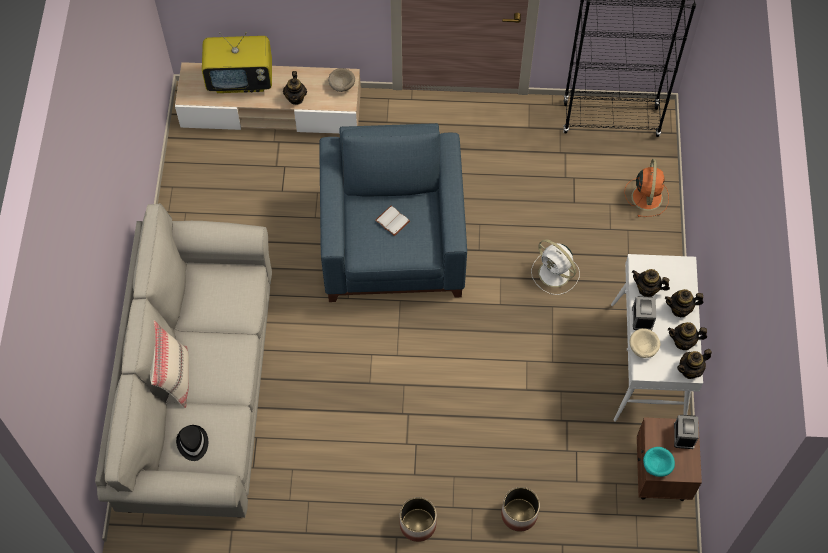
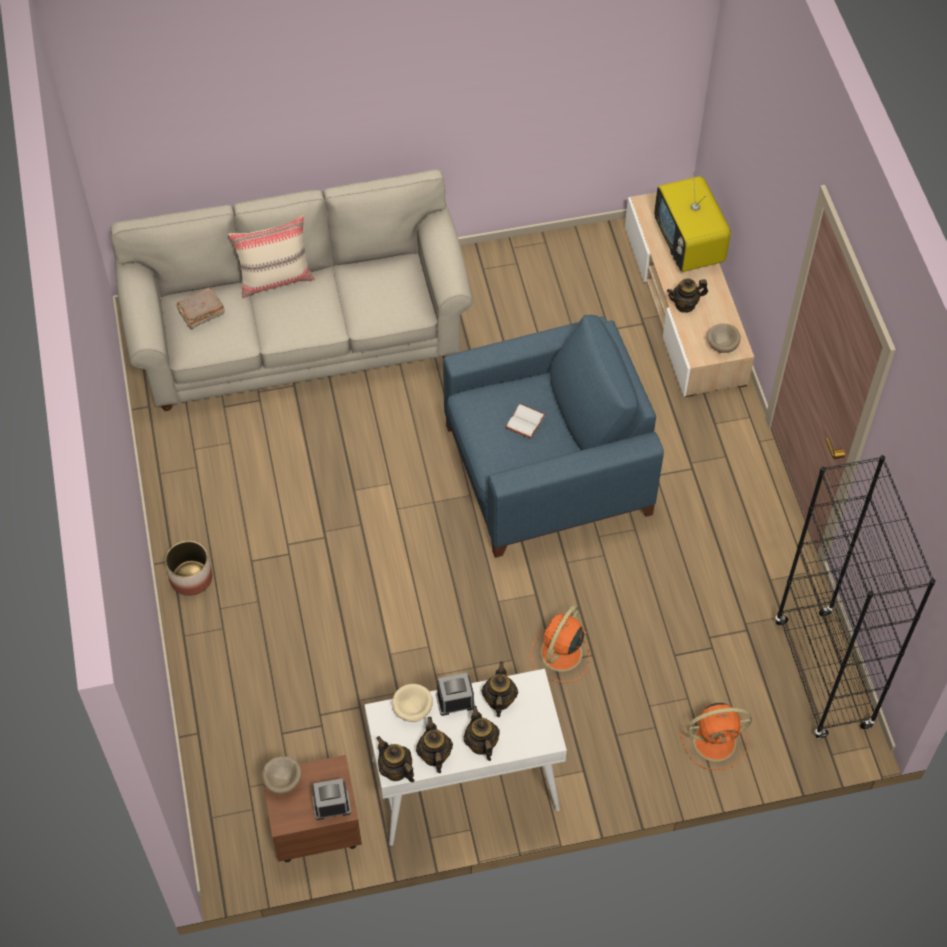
camera: 75 degrees right, 5 degrees down
black hat [176,425,208,461] -> brown book [177,287,225,329]
planter [501,487,540,532] -> none
white fan [531,239,580,295] -> orange fan [530,605,590,682]
turquoise bowl [643,447,675,477] -> beige bowl [262,756,301,795]

